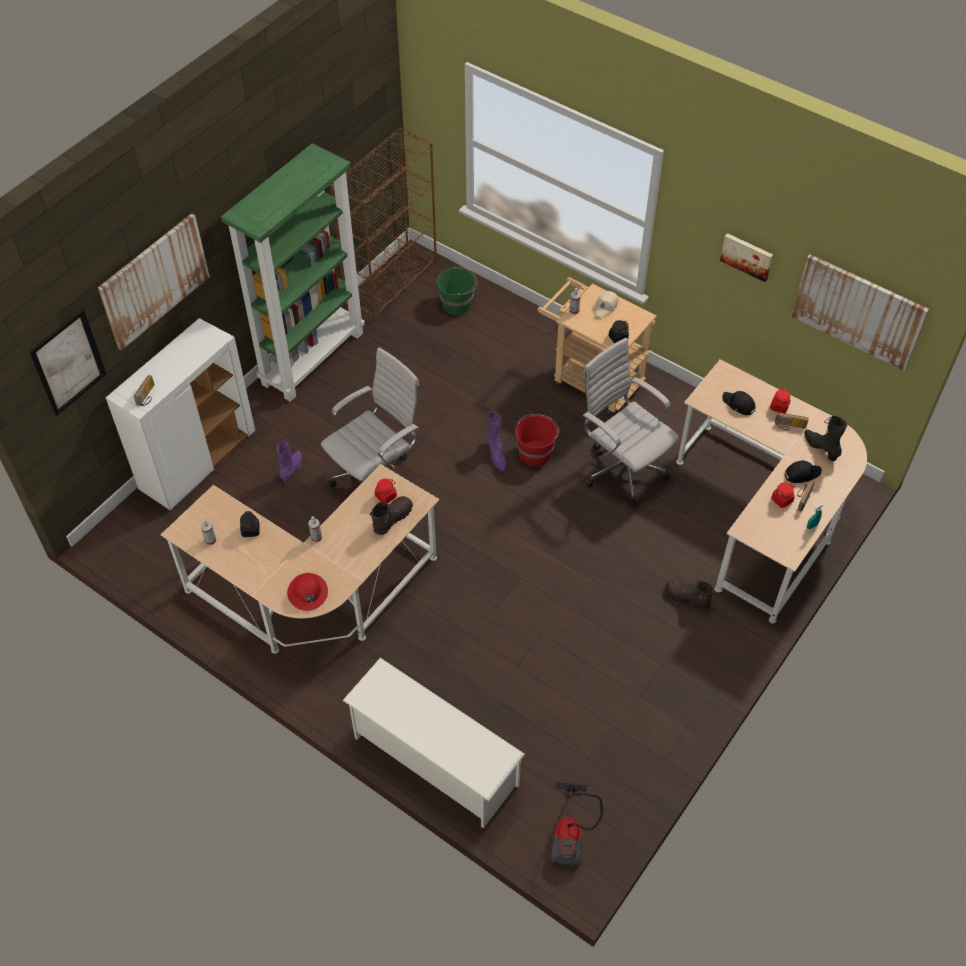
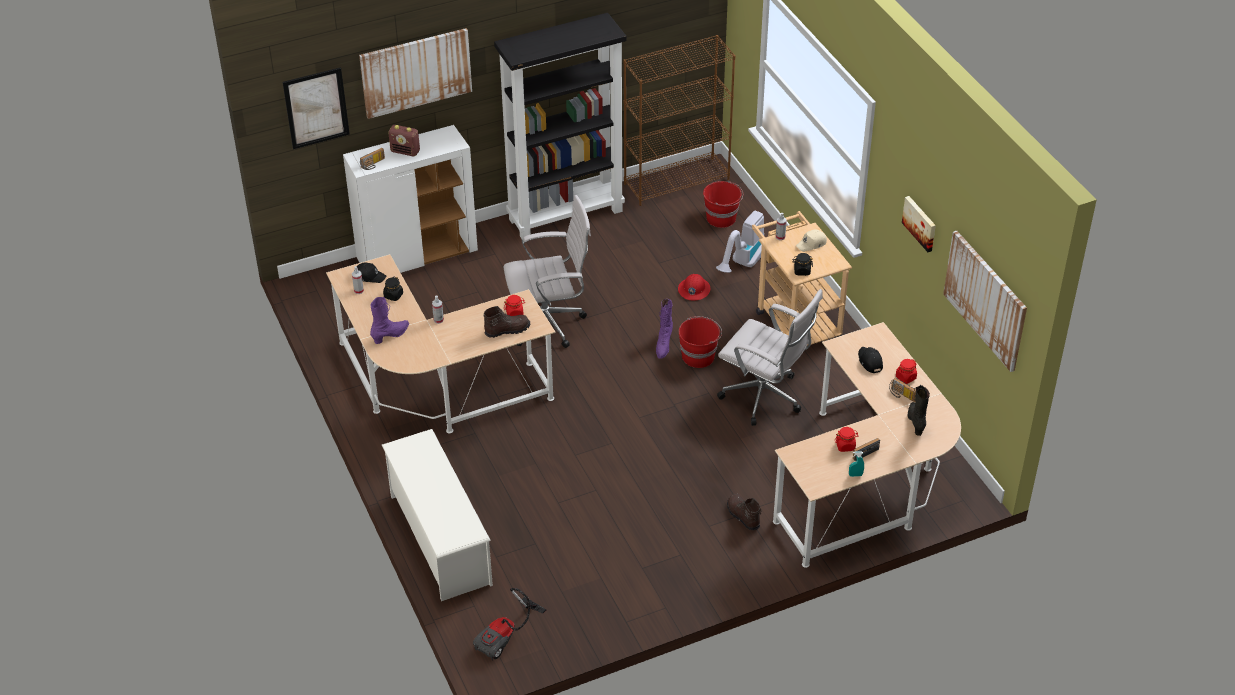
camera: 30 degrees right, 10 degrees down
green bookcase [221,143,365,402] -> black bookcase [494,13,627,239]
purple boot [277,440,302,483] -> purple boot moved to [370,297,409,344]
red hard hat [287,573,328,611] -> red hard hat moved to [678,274,710,301]
green bucket [437,267,477,315] -> red bucket [703,181,743,228]
white office chair [582,338,679,507] -> white office chair turned 135 degrees clockwise [717,289,823,426]
black cap [785,460,822,483] -> black cap moved to [357,262,386,283]
none -> radio [388,125,420,157]
none -> vacuum cleaner [716,211,764,273]

